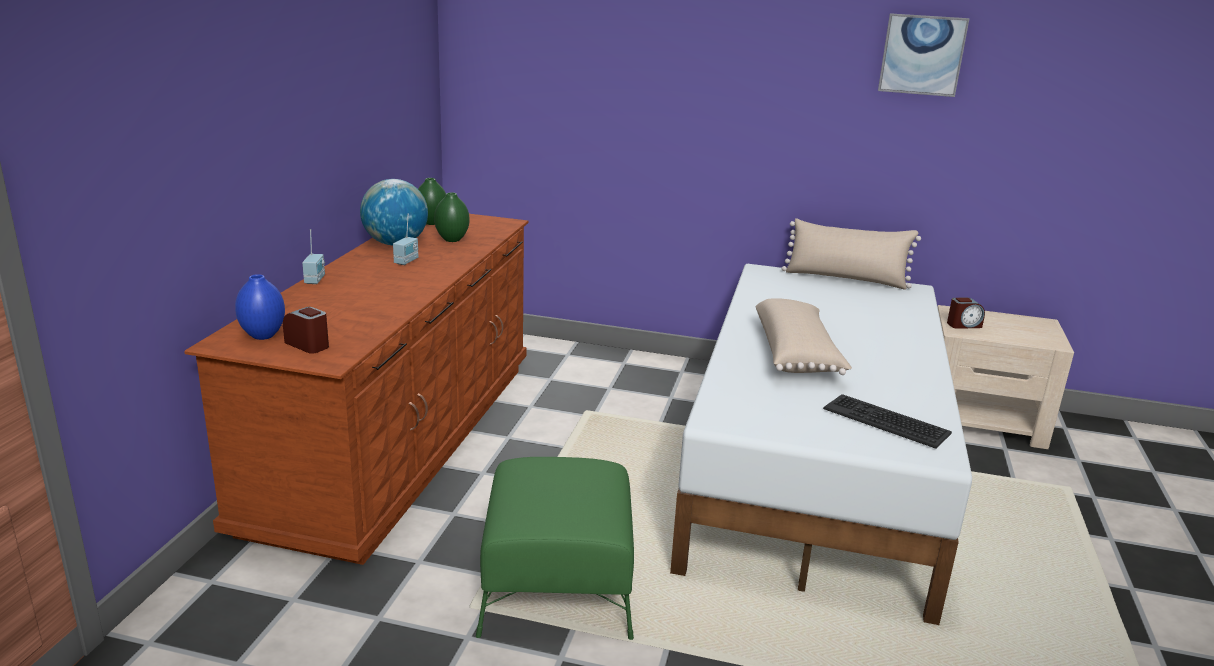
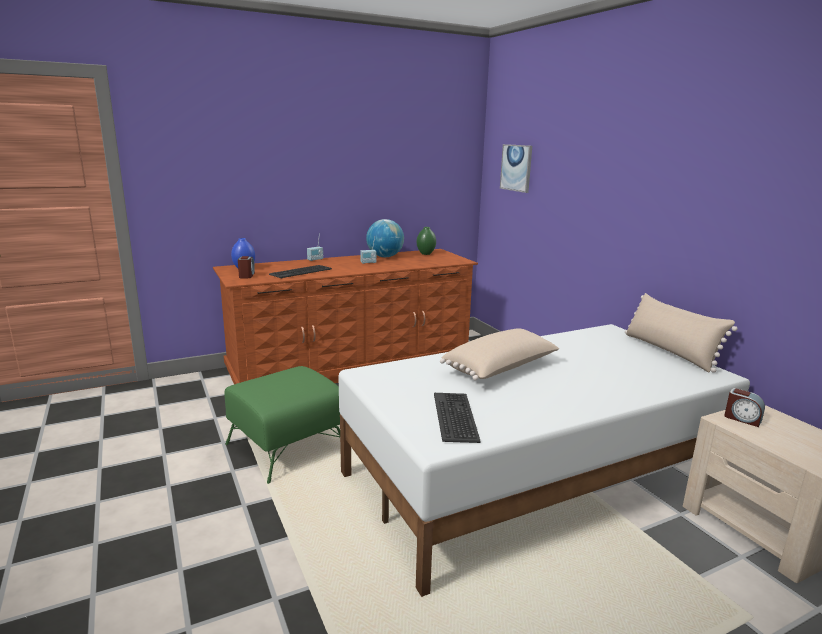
camera: 50 degrees right, 5 degrees down
green vase [434,192,470,242] -> none
picture [878,13,969,97] -> picture moved to [500,144,532,193]
none -> keyboard [269,265,332,278]

